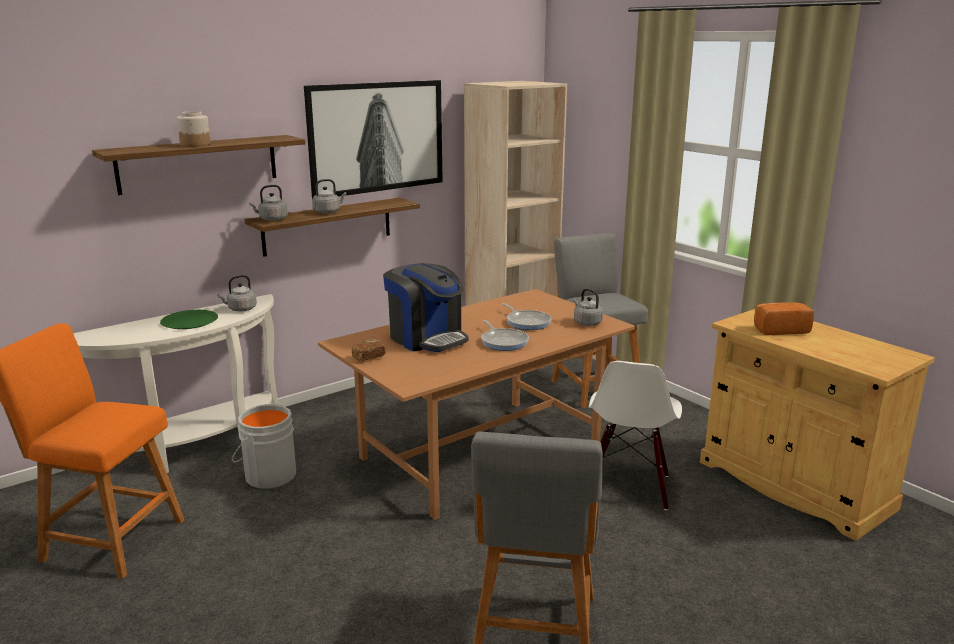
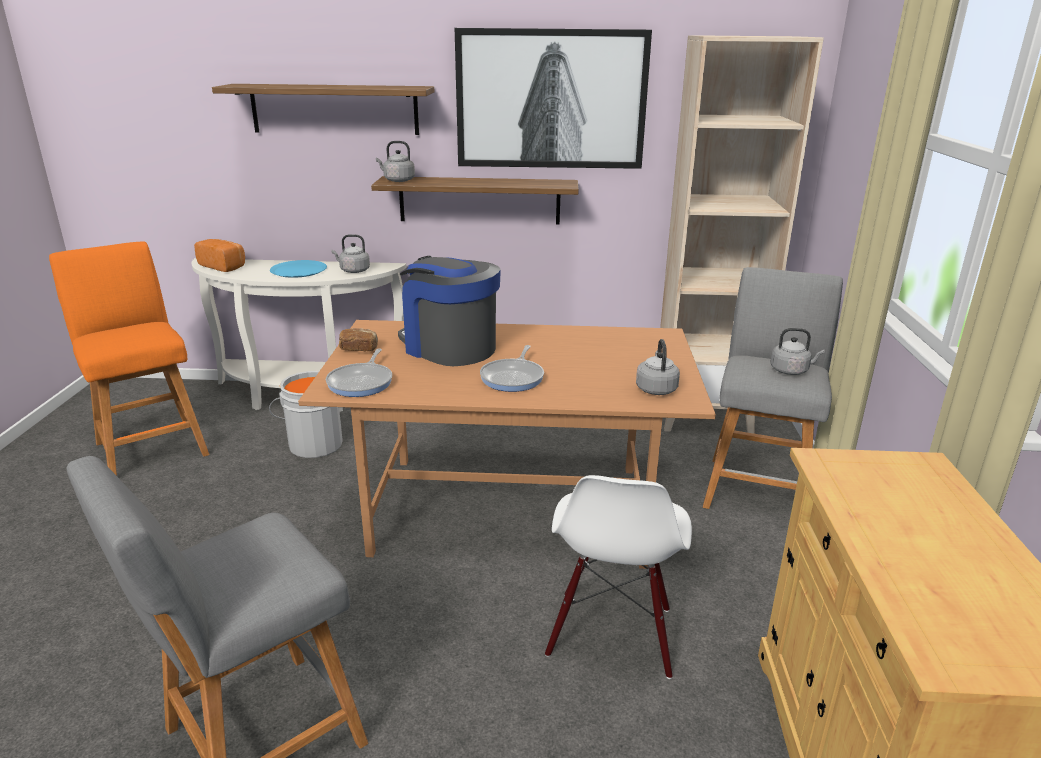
camera: 40 degrees right, 5 degrees up
green plate [160,310,218,329] -> blue plate [270,260,327,278]
jar [177,111,211,147] -> none
grey kettle [312,179,346,214] -> grey kettle moved to [771,328,825,375]
coffee machine [383,263,468,352] -> coffee machine turned 135 degrees clockwise [398,256,501,366]
frying pan [503,303,552,330] -> frying pan moved to [326,348,392,397]
white chair [589,361,682,510] -> white chair turned 45 degrees counterclockwise [545,475,692,679]
bread [754,302,814,335] -> bread moved to [194,239,245,272]

